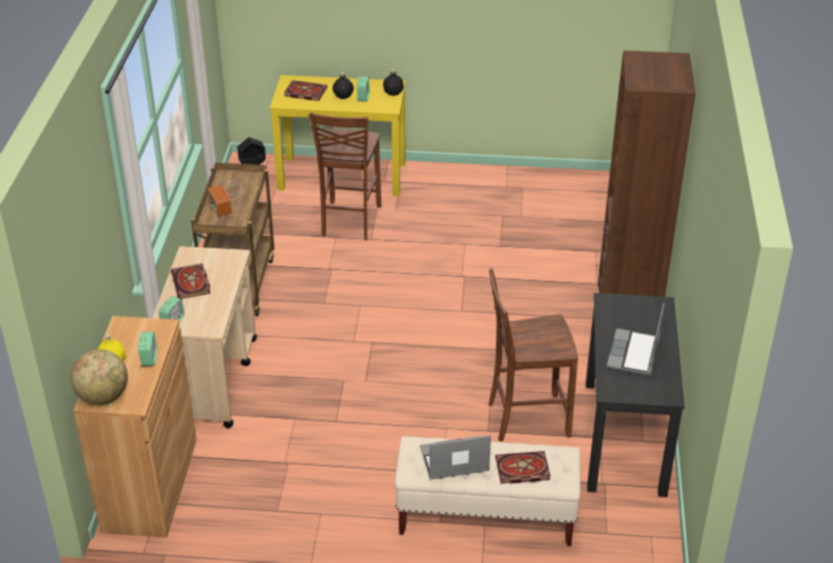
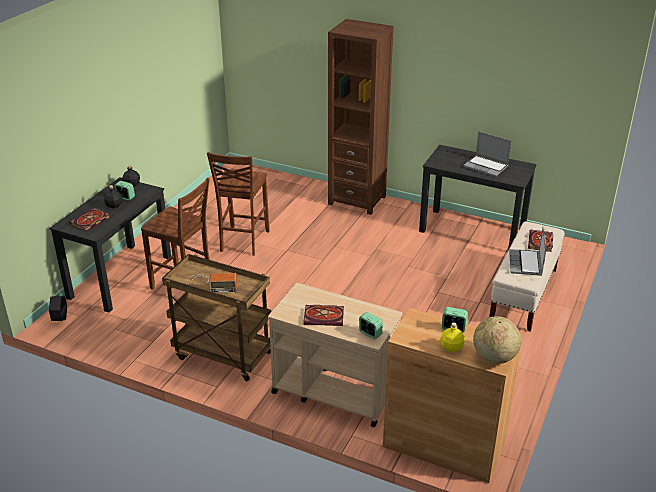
camera: 70 degrees left, 5 degrees down
yellow desk [270,75,406,196] -> black desk [49,177,171,313]
brown chair [489,268,578,442] -> brown chair moved to [207,152,270,256]

